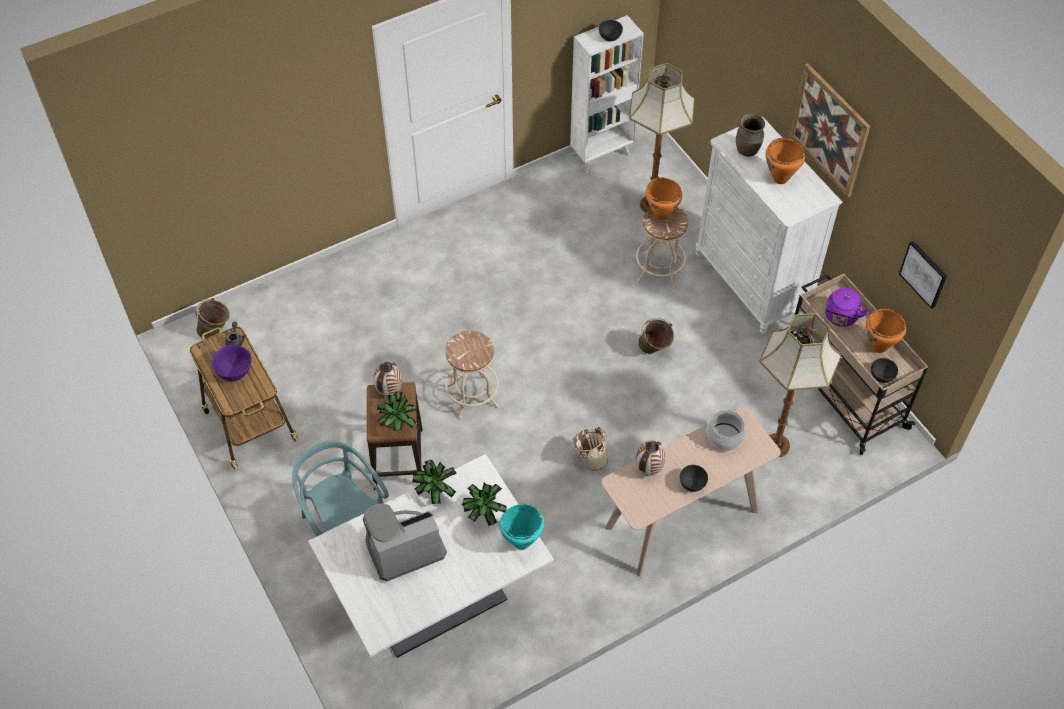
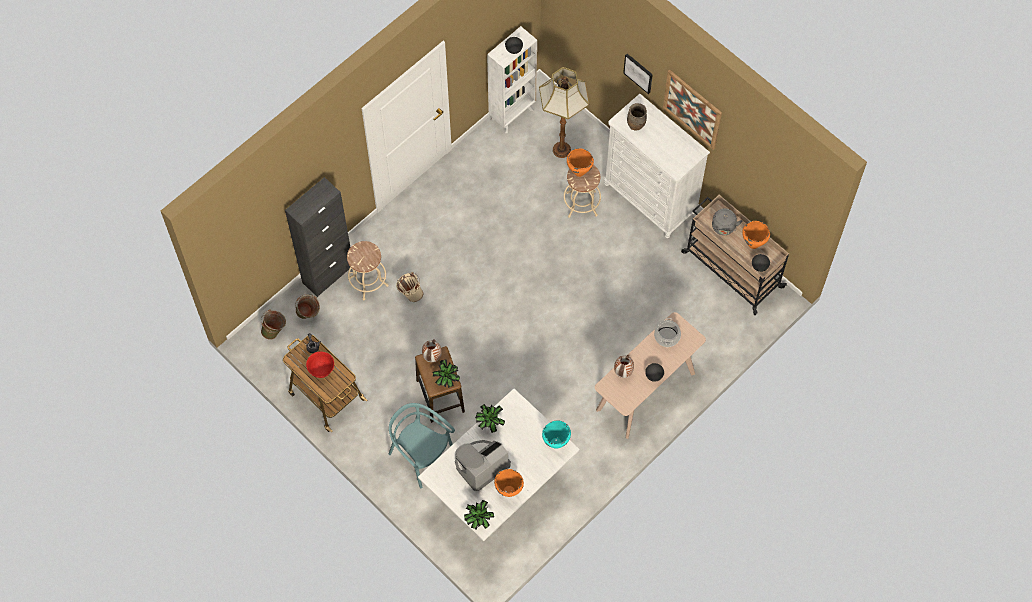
camera: 15 degrees left, 10 degrees up
purple bowl [212,345,252,381] -> red bowl [306,351,334,378]
beige stool [445,331,499,419] -> beige stool moved to [347,241,389,301]
potted plant [462,482,507,526] -> potted plant moved to [464,500,494,530]
beige bucket [572,426,608,471] -> beige bucket moved to [396,272,423,302]
green bucket [638,318,674,354] -> green bucket moved to [295,294,320,319]
floor lamp [760,313,842,458] -> none
orange cooking pot [766,138,805,184] -> orange cooking pot moved to [494,469,524,497]
purple kettle [825,288,870,327] -> grey kettle [712,208,742,235]
picture [899,241,947,309] -> picture moved to [623,54,653,94]
none -> black cabinet [285,177,351,297]

